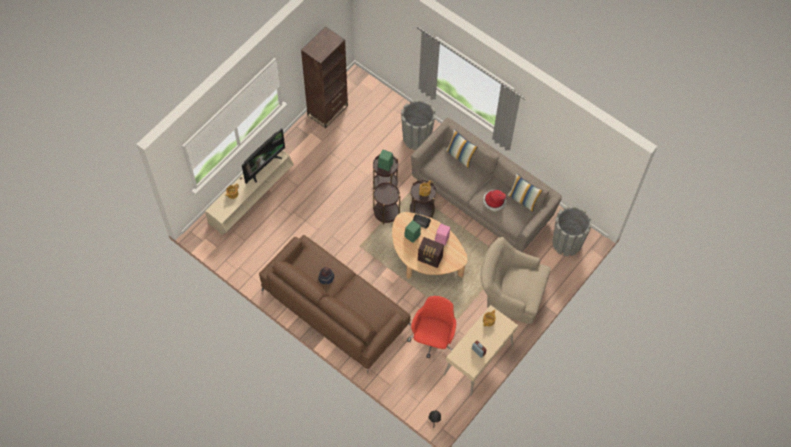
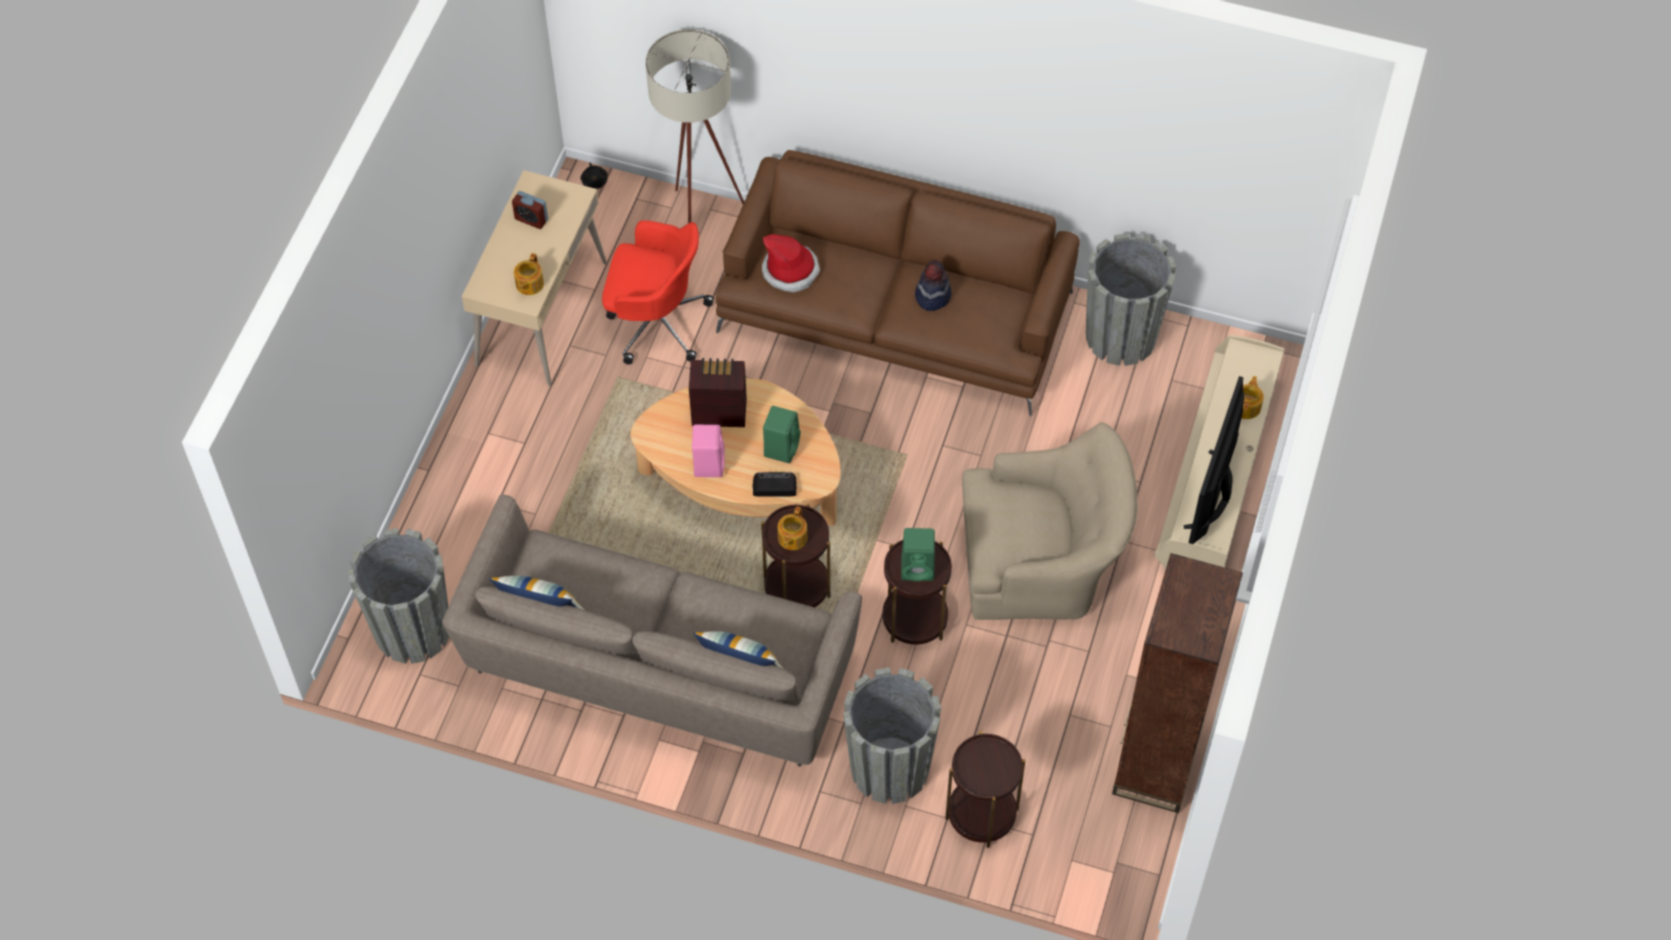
camera: 160 degrees right, 5 degrees down
brown side table [373,182,400,224] -> brown side table moved to [945,731,1025,848]
red office chair [407,296,456,358] -> red office chair turned 75 degrees counterclockwise [602,220,714,365]
beige armchair [481,237,551,324] -> beige armchair moved to [962,422,1138,620]
hat [483,190,507,212] -> hat moved to [762,234,820,292]
none -> beige floor lamp [646,29,744,223]
none -> grey planter [1086,233,1176,366]

